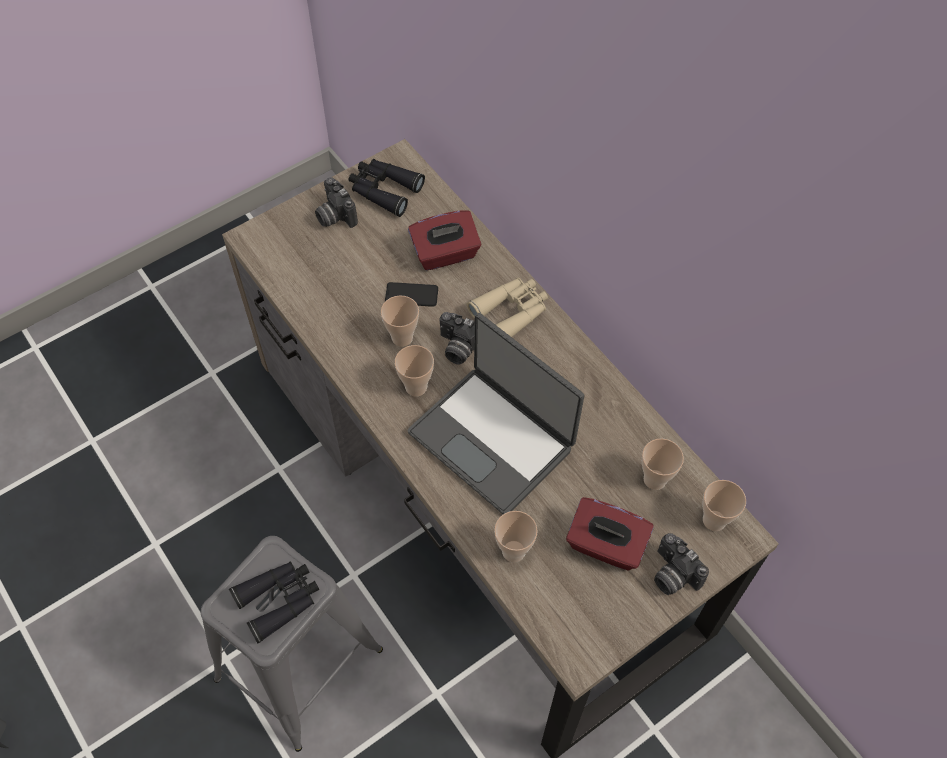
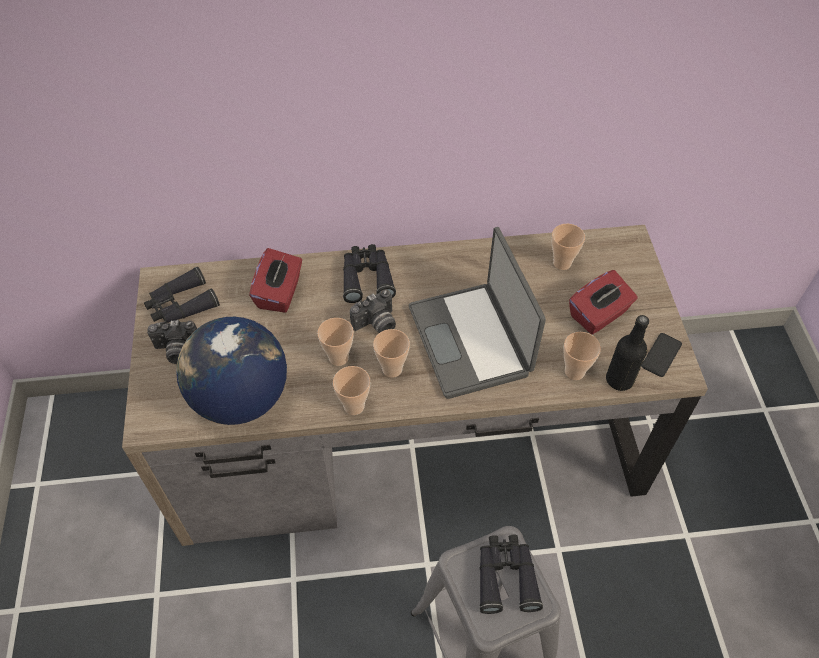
camera: 60 degrees left, 5 degrees down
phone [385,282,438,307] -> phone moved to [642,333,682,377]
laptop [407,313,584,514] -> laptop turned 90 degrees clockwise [409,227,546,399]
beige binoculars [467,278,548,337] -> black binoculars [343,244,396,303]
camera [654,533,709,595] -> none
cup [703,480,746,531] -> cup moved to [333,366,370,415]
none -> globe [176,317,287,425]
none -> black bottle [606,315,649,391]

